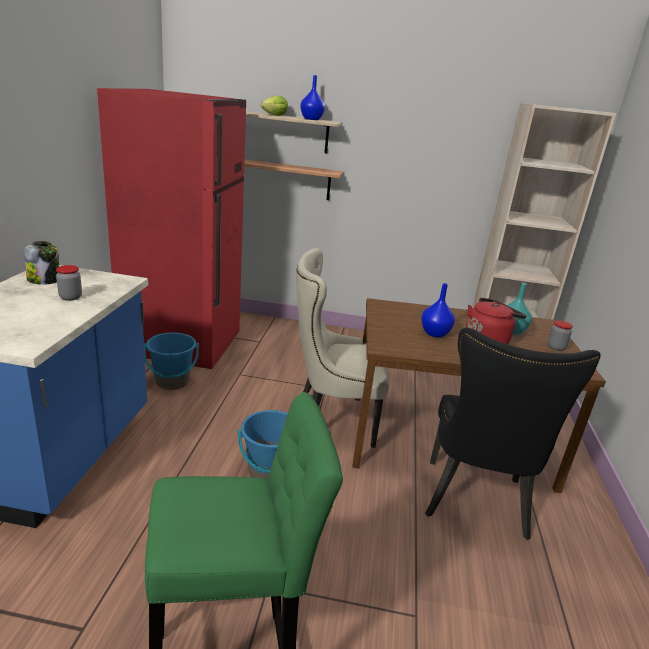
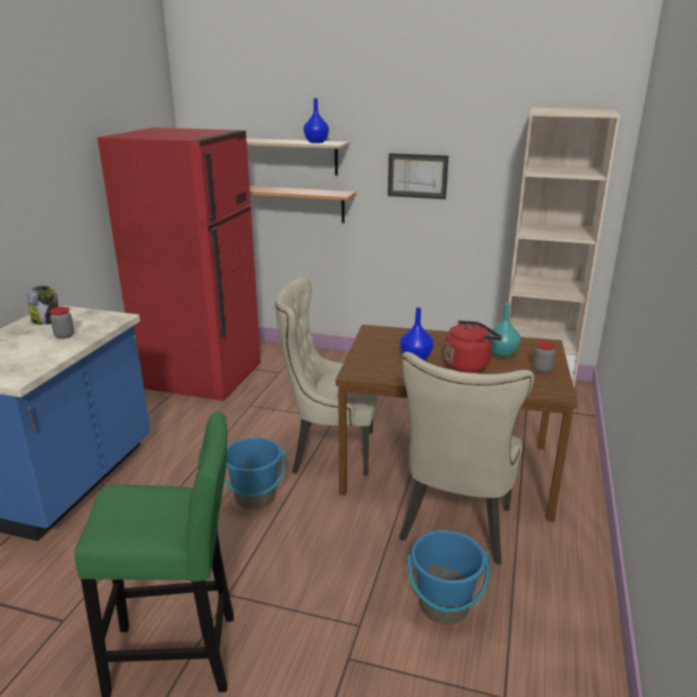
camera: 10 degrees right, 0 degrees up
blue bucket [144,333,199,390] -> blue bucket moved to [407,530,490,625]
lettuce [261,96,288,116] -> none
black chair [425,328,601,540] -> beige chair [399,352,534,565]
none -> picture [388,153,449,199]

